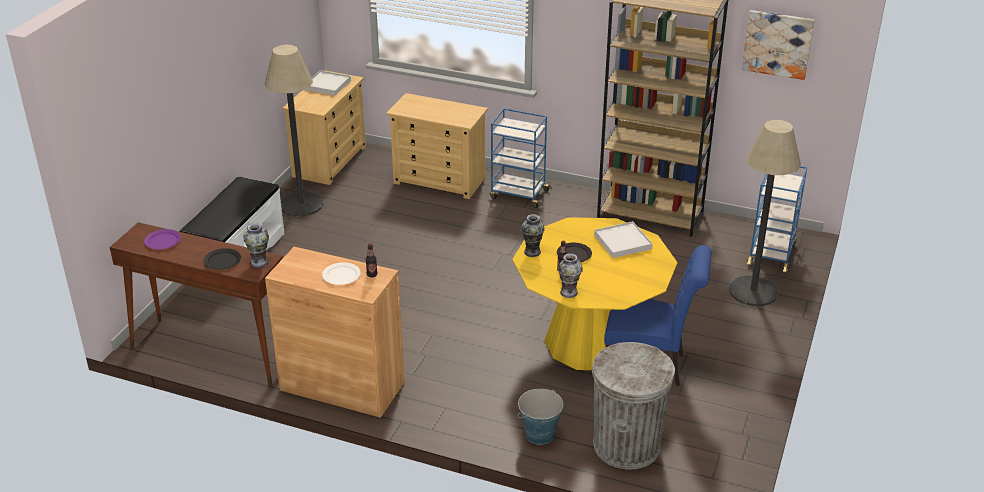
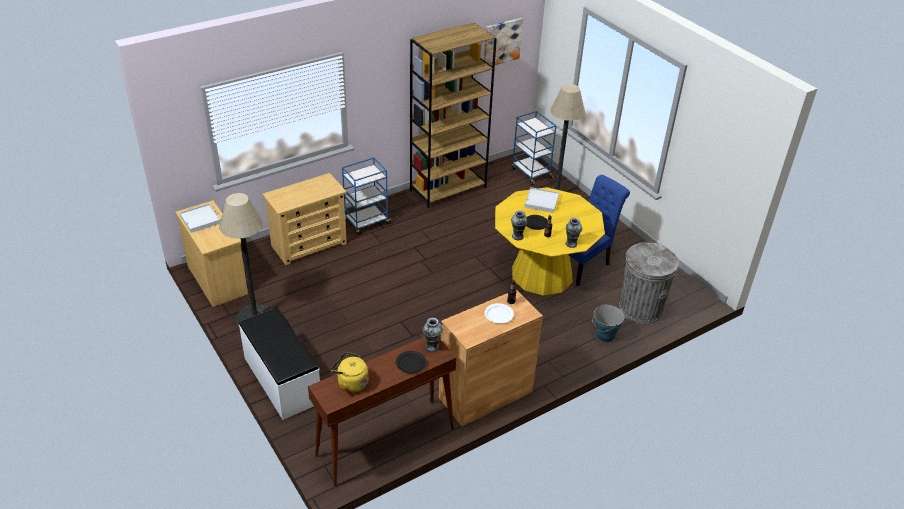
camera: 55 degrees left, 5 degrees up
purple plate [144,229,181,249] -> yellow kettle [331,352,368,392]

